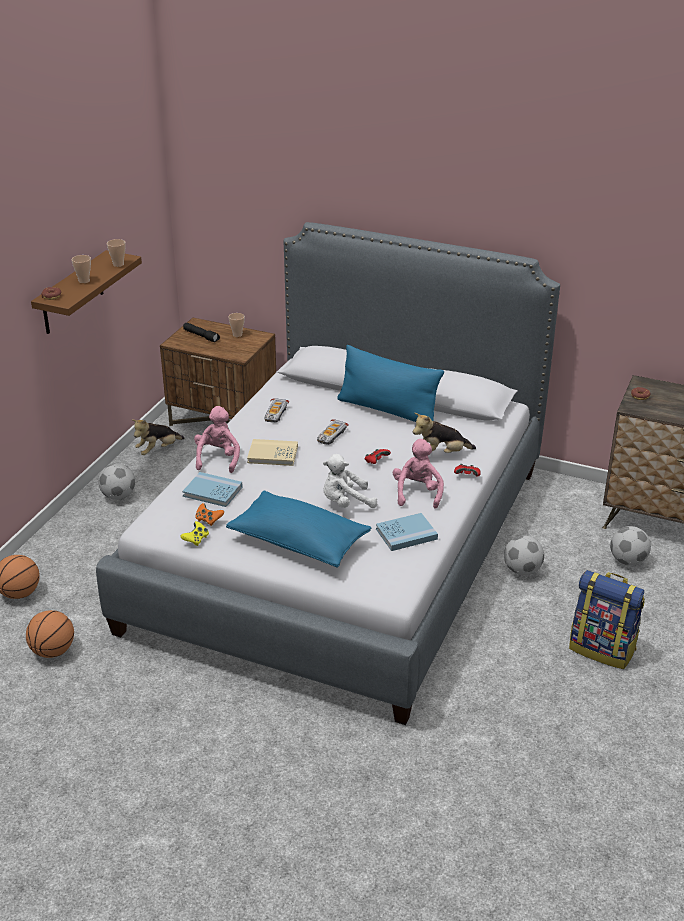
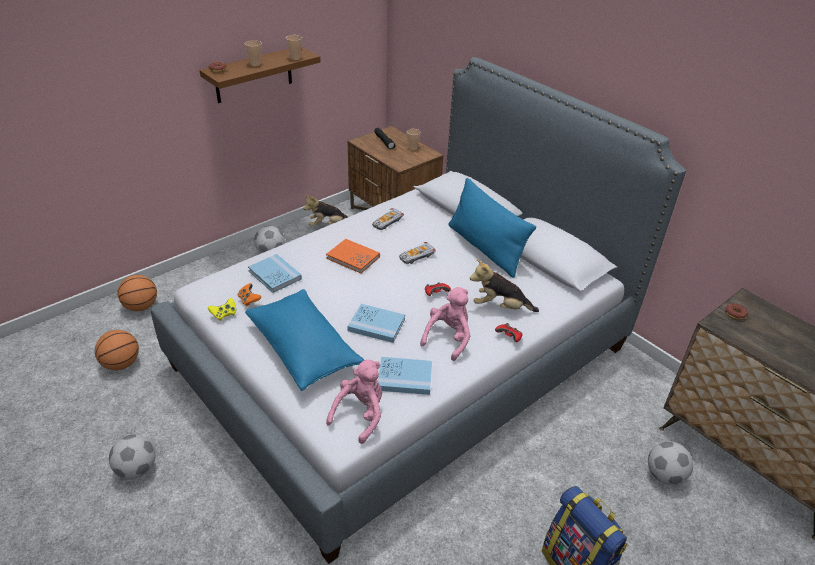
camera: 25 degrees right, 5 degrees up
pink plush toy [194,406,240,473] -> pink plush toy moved to [326,360,382,444]
beige book [247,439,298,466] -> orange book [326,239,380,273]
white plush toy [323,454,377,508] -> blue book [347,304,405,343]
football [504,535,544,575] -> football moved to [109,435,156,479]

